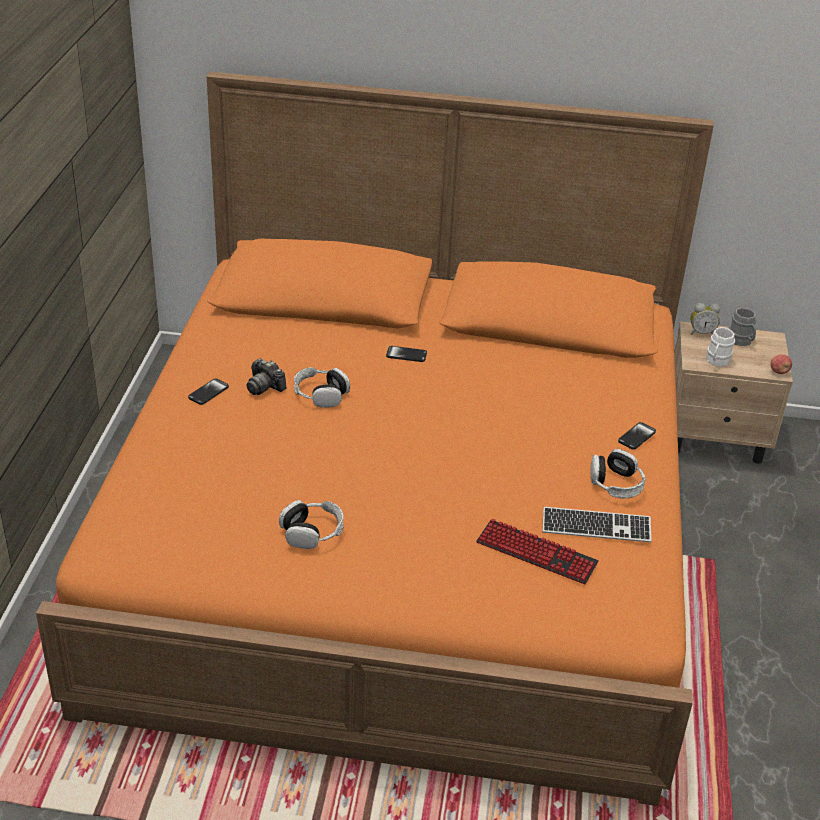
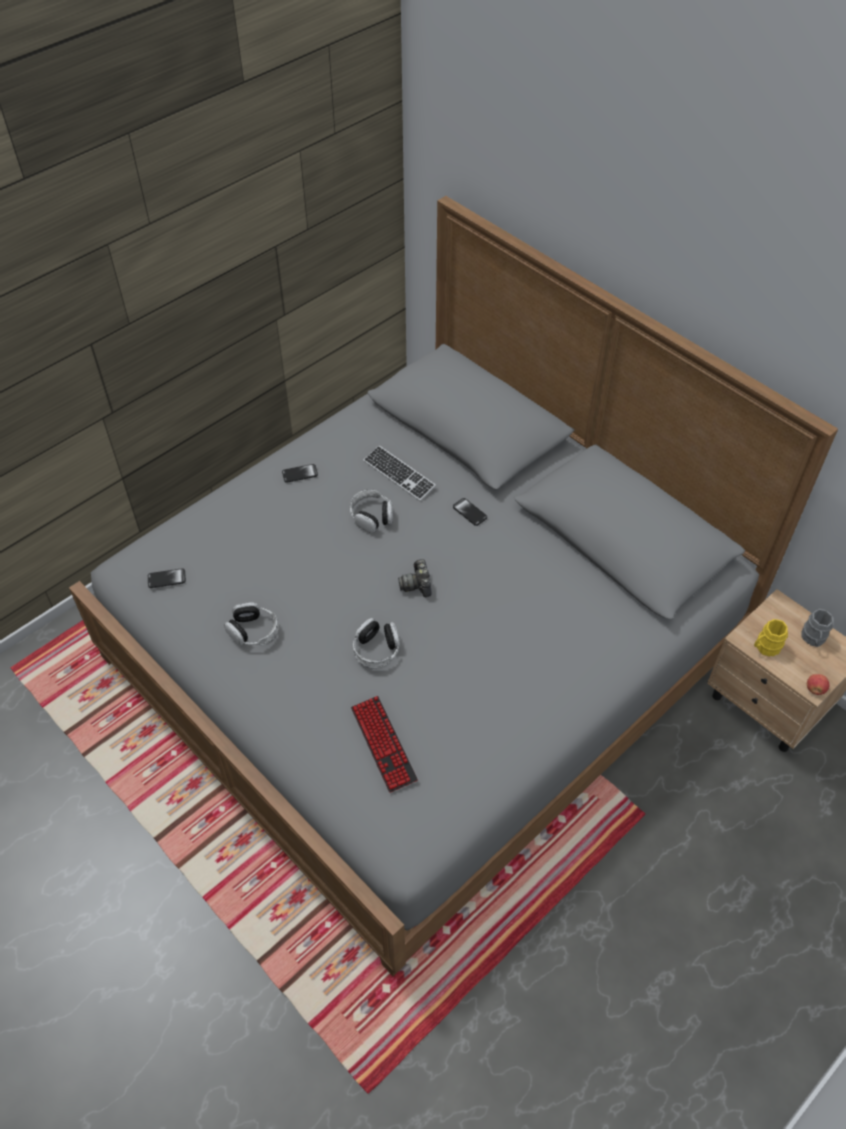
camera: 40 degrees right, 15 degrees up
orange bed [36,72,714,806] -> grey bed [69,196,838,976]
camera [247,358,286,395] -> camera moved to [398,559,432,597]
keyboard [542,507,652,542] -> keyboard moved to [363,445,436,501]
headphones [590,449,646,498] -> headphones moved to [353,618,400,668]
phone [618,422,656,450] -> phone moved to [148,568,186,588]
alarm clock [690,303,720,335] -> none
white mug [706,327,735,367] -> yellow mug [754,619,788,657]

